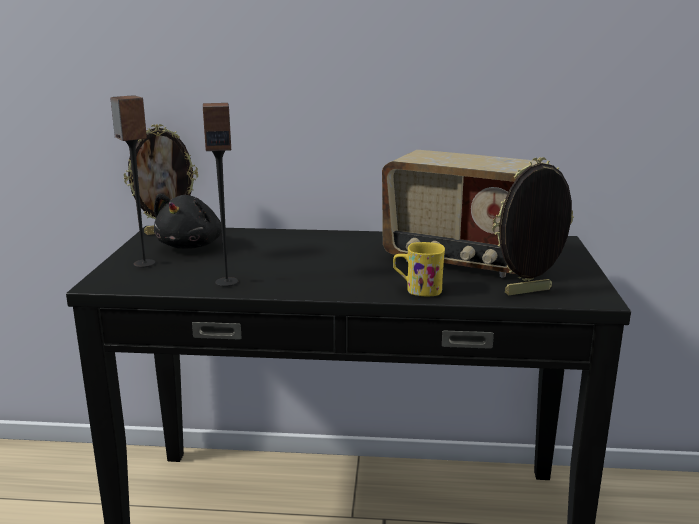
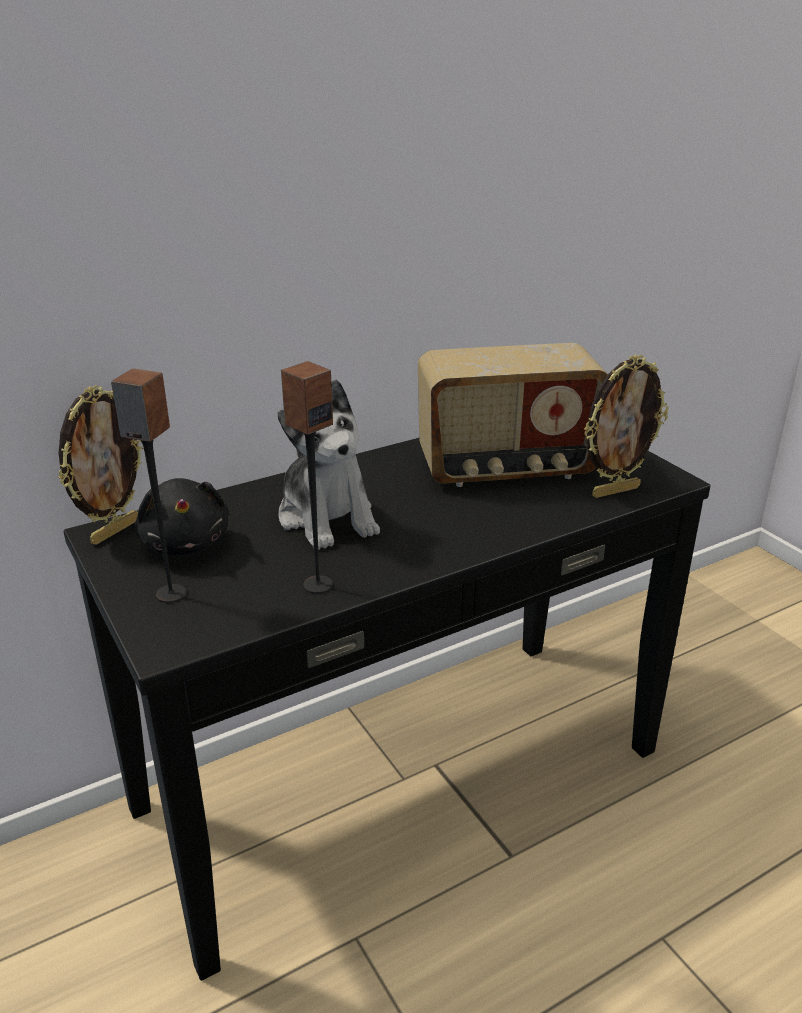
camera: 35 degrees left, 10 degrees up
yellow mug [393,242,445,296] -> none
picture frame [492,157,574,295] -> picture frame turned 150 degrees counterclockwise [584,355,668,498]
none -> plush toy [278,379,380,550]

